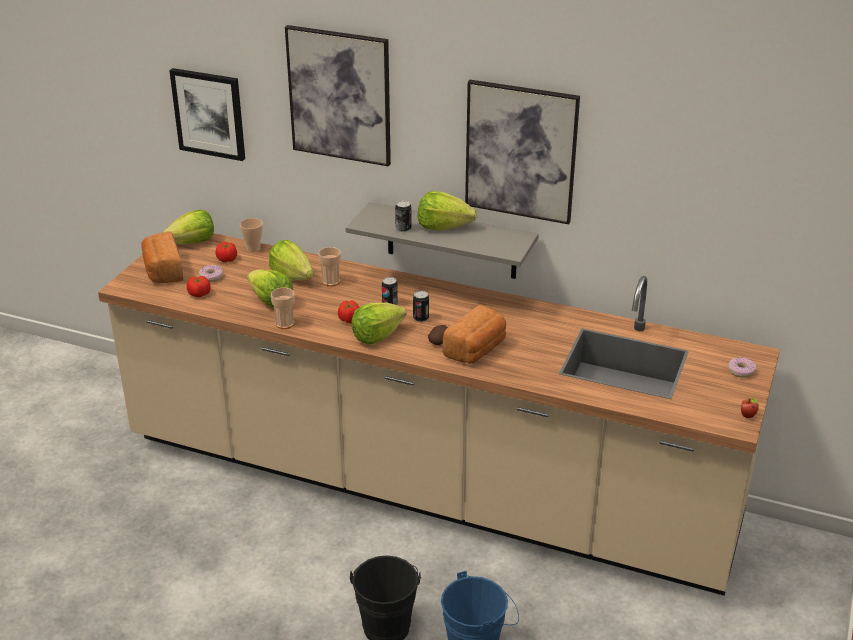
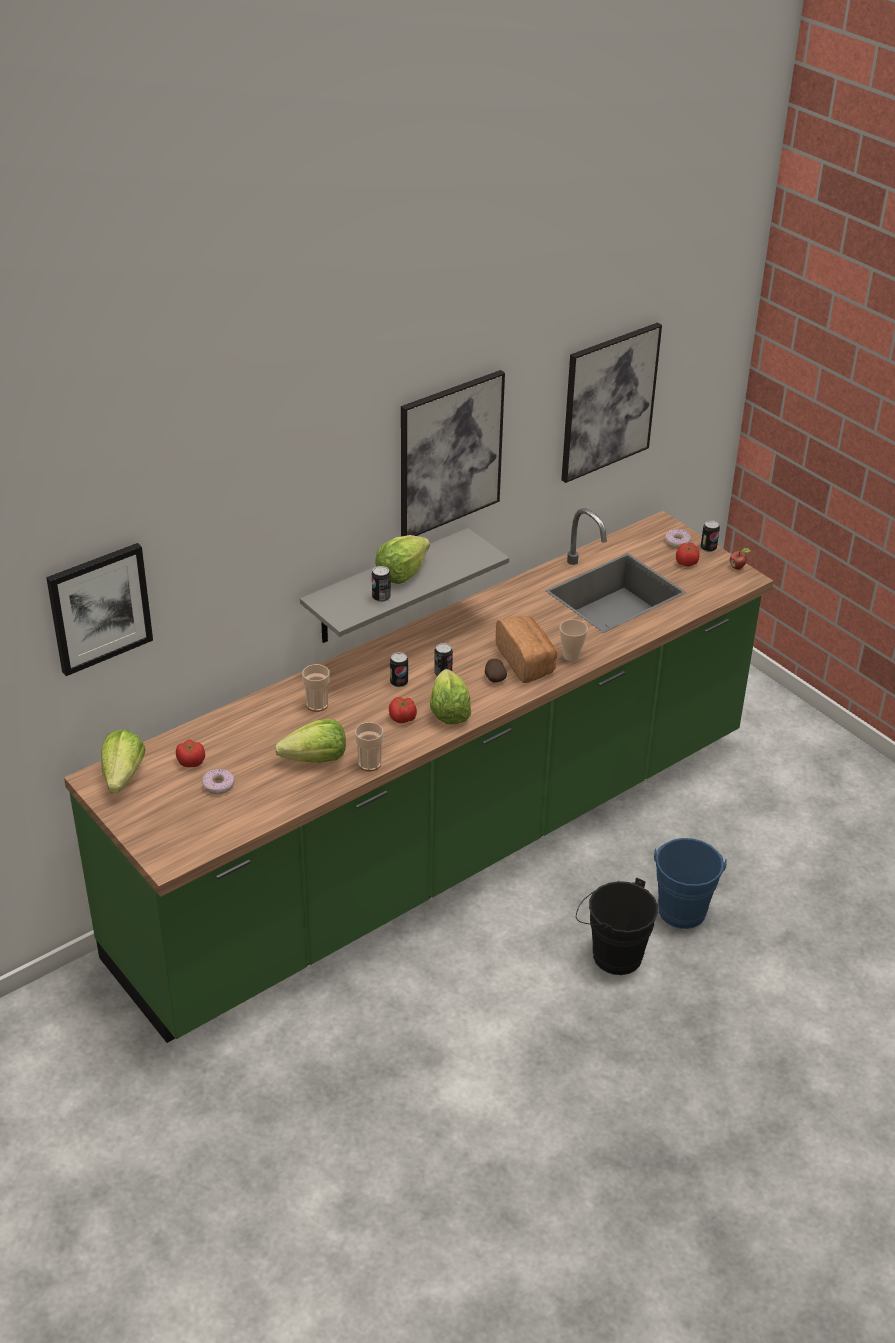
camera: 60 degrees left, 5 degrees up
beige counter [98,233,780,596] -> green counter [64,508,773,1043]
bread [141,232,183,283] -> none
tomato [187,276,211,297] -> tomato moved to [676,543,699,567]
cup [240,218,263,252] -> cup moved to [560,619,588,661]
lettuce [269,240,314,280] -> none
picture [285,25,391,166] -> picture moved to [562,322,662,483]
none -> can [701,520,720,552]

